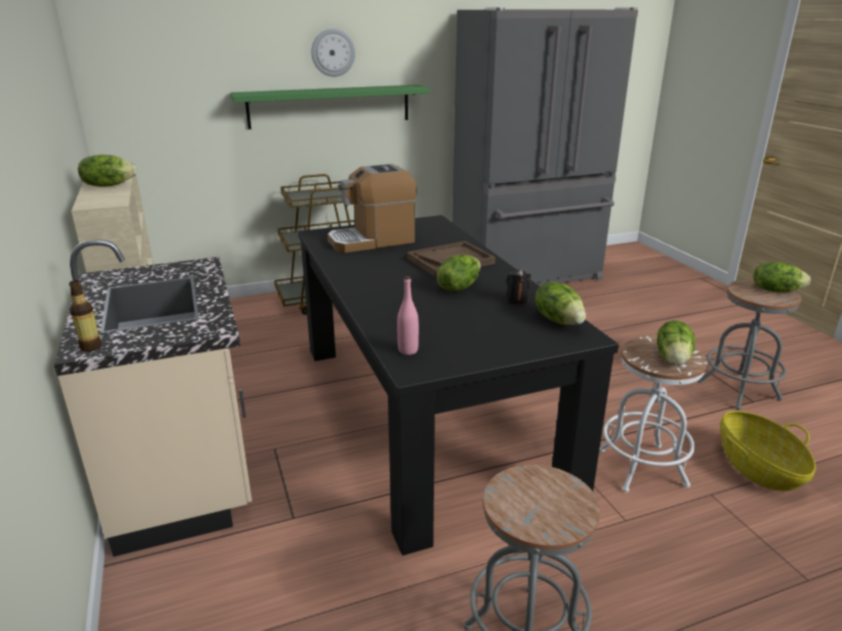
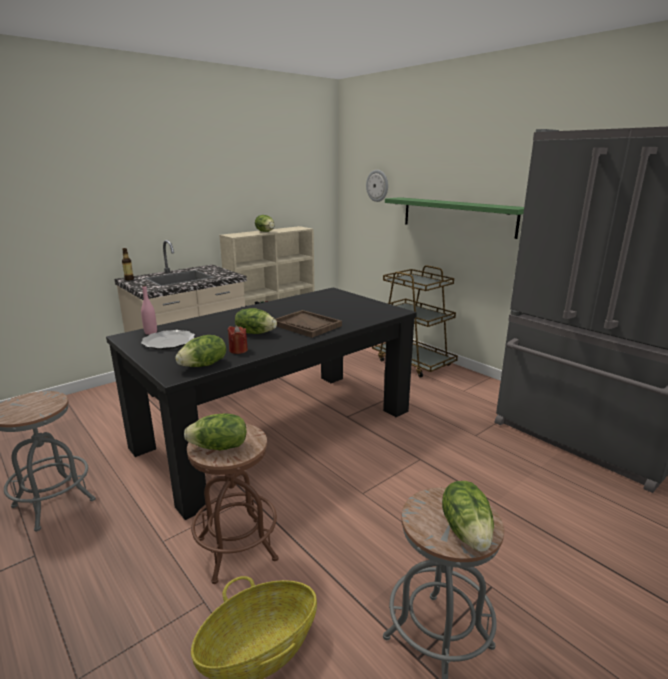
camera: 70 degrees right, 5 degrees down
wall clock [311,29,355,77] -> wall clock moved to [366,170,388,202]
coffee machine [328,164,417,253] -> none
black candle [506,269,532,305] -> red candle [227,326,248,354]
white stool [599,336,707,492] -> brown stool [187,423,279,584]
none -> plate [141,330,195,350]

